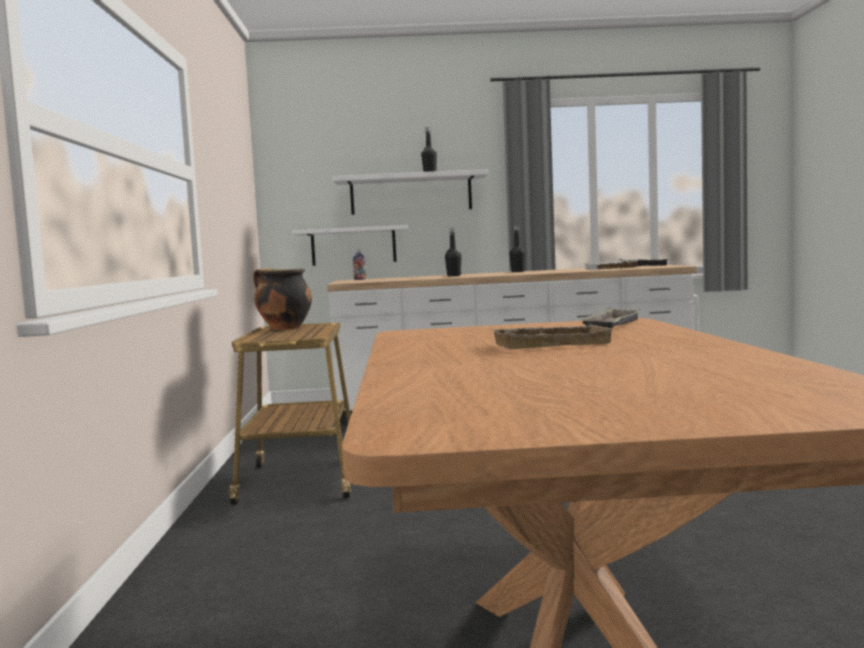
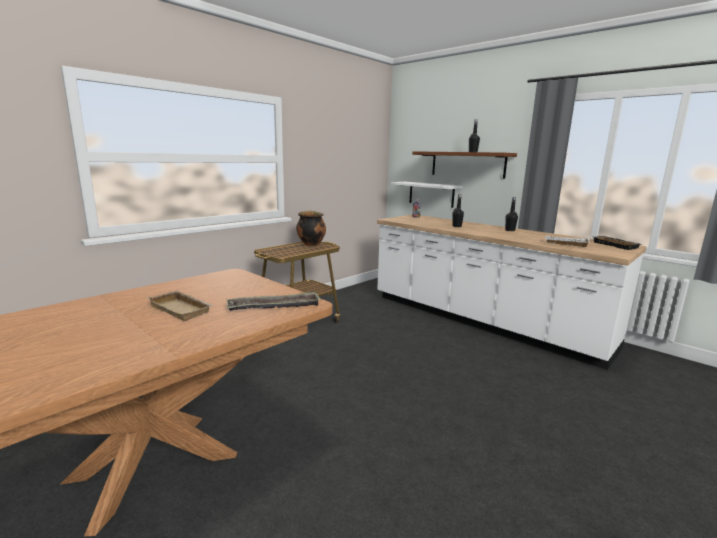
camera: 45 degrees right, 10 degrees up
white shelf [333,169,488,215] -> brown shelf [412,151,517,179]

